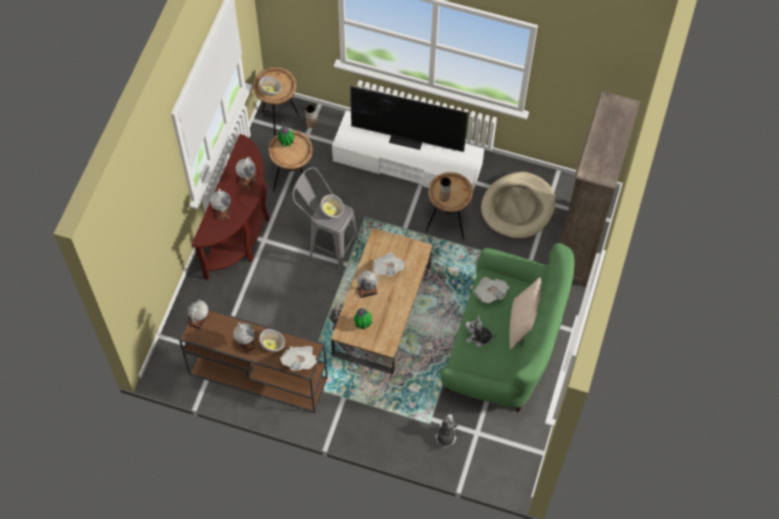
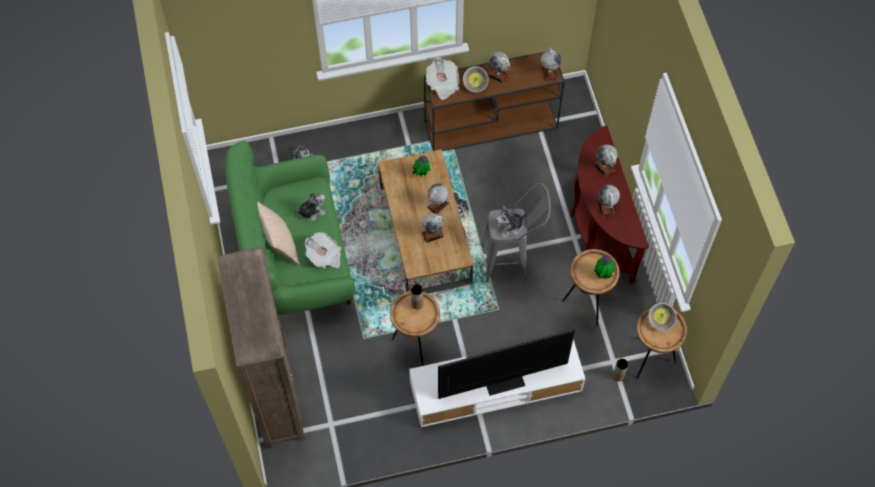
camera: 150 degrees right, 0 degrees up
bowl [320,194,344,218] -> plush toy [495,205,527,238]
newspaper [373,252,405,276] -> globe [422,213,444,243]
beige dog bed [481,172,556,239] -> none

